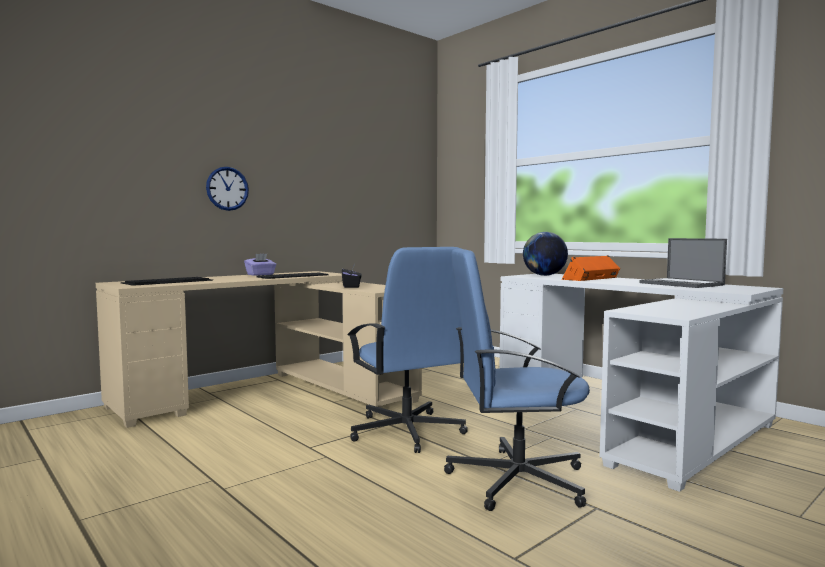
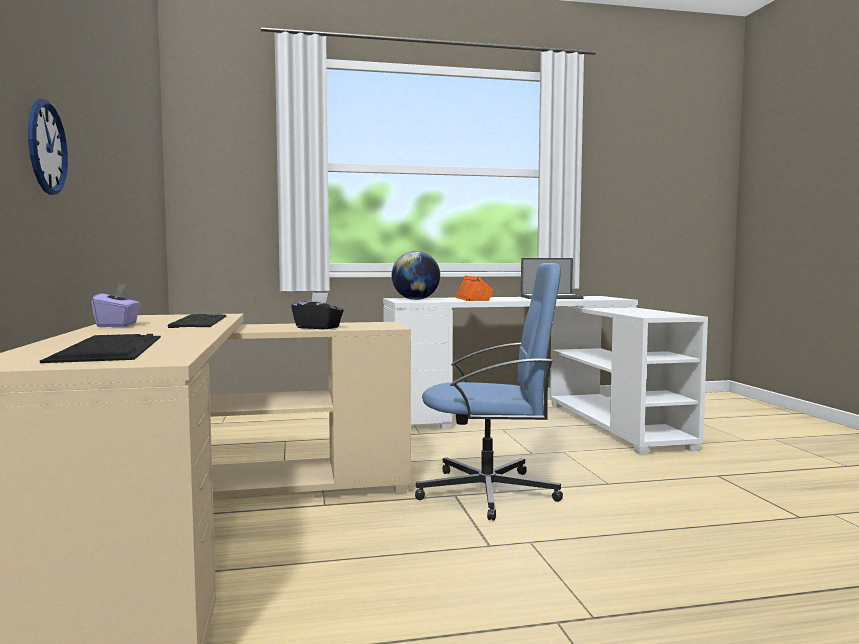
camera: 60 degrees left, 0 degrees up
blue office chair [444,249,590,511] -> none

